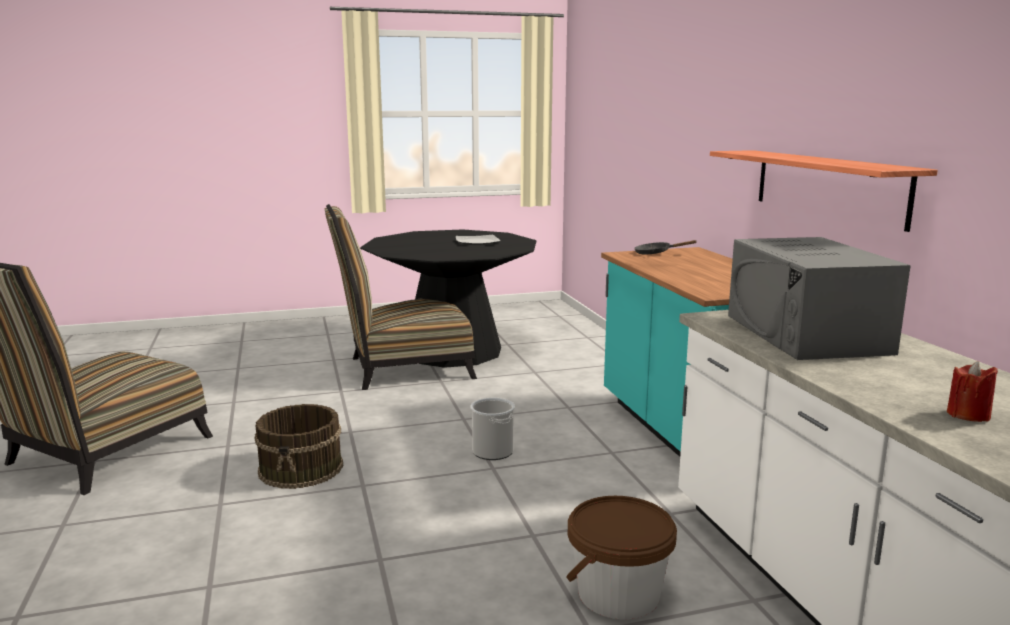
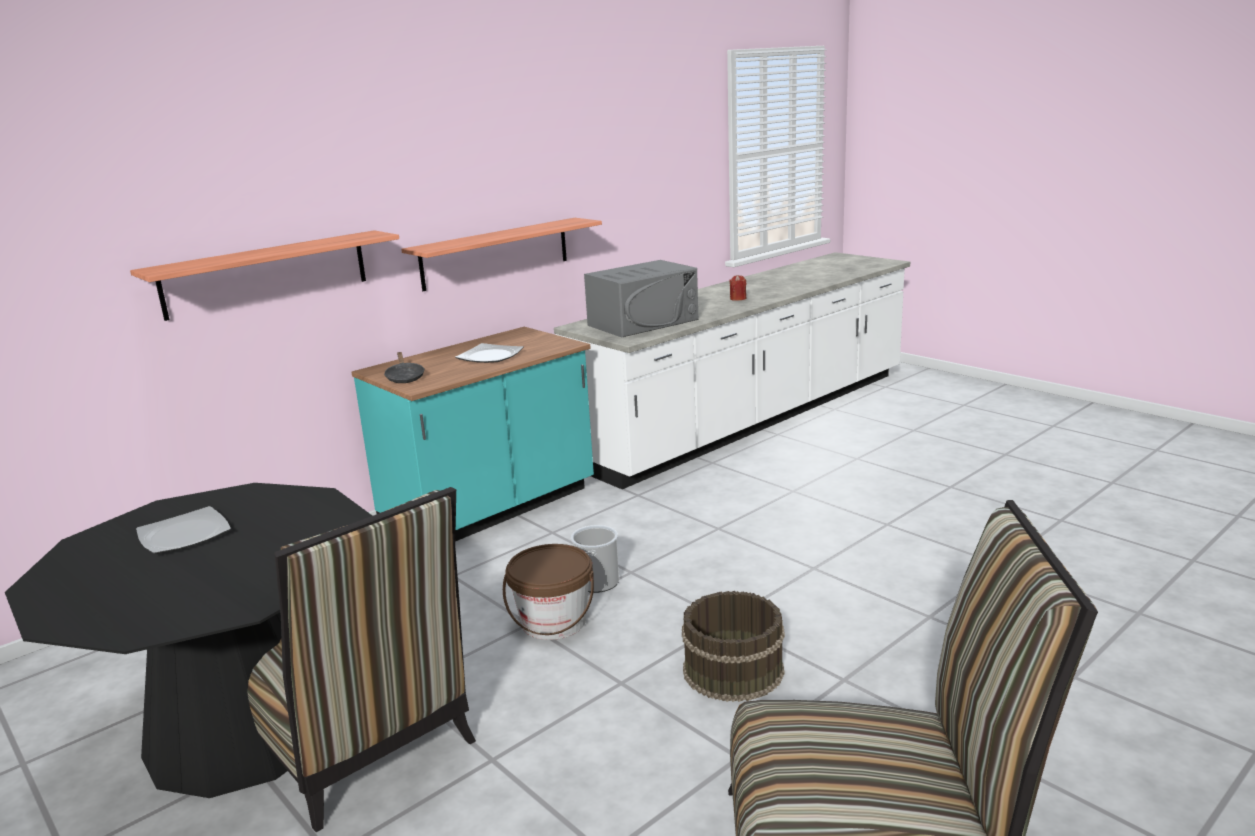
camera: 115 degrees left, 5 degrees up
brown bucket [566,496,677,620] -> brown bucket moved to [503,544,594,640]
none -> shelf [130,230,399,321]
none -> plate [455,343,524,363]

